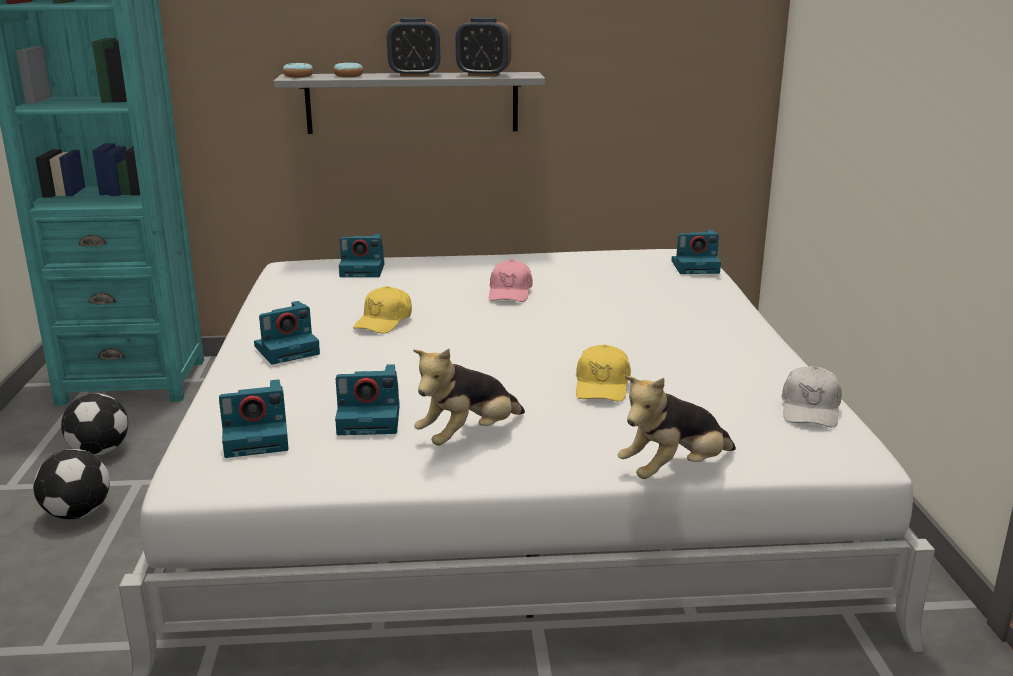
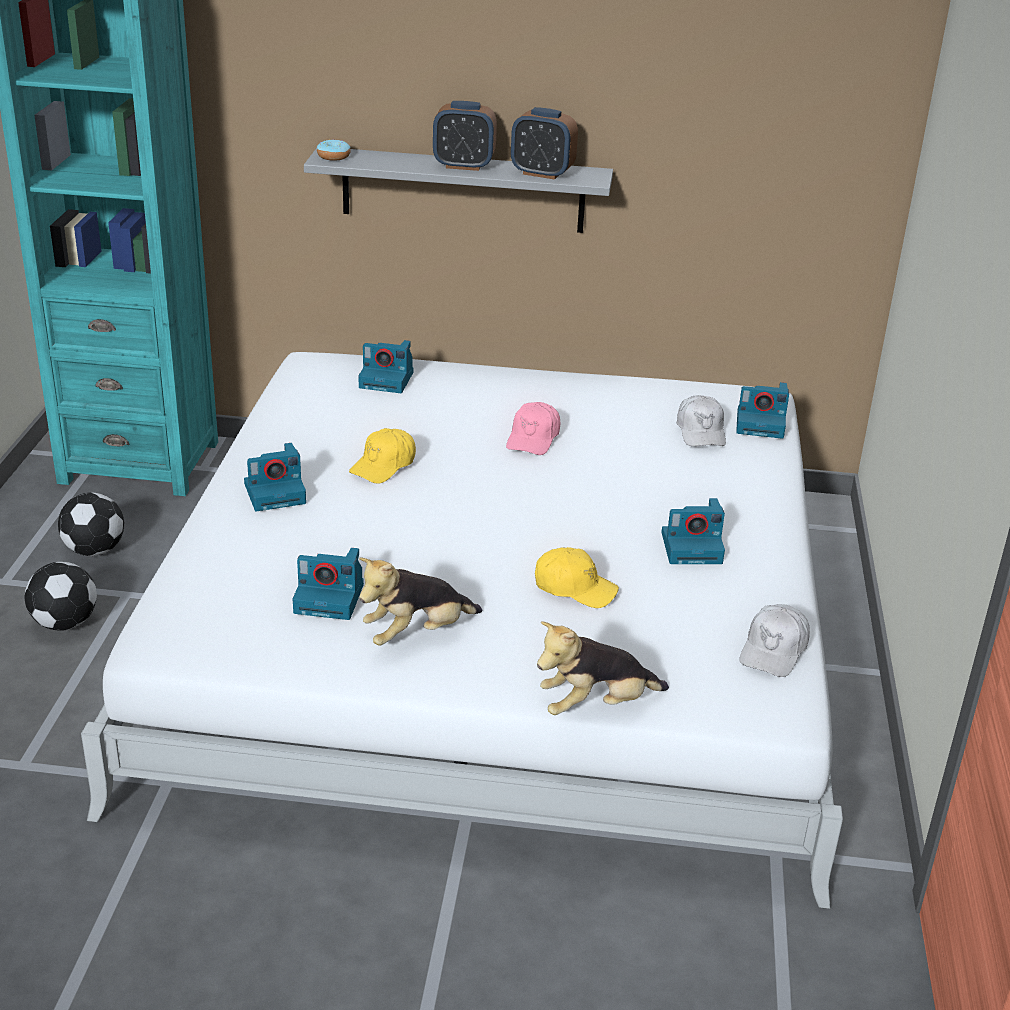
camera: 10 degrees right, 10 degrees up
camera [219,379,289,458] -> camera moved to [661,498,725,564]
donut [334,62,363,77] -> none
yellow cap [576,345,631,402] -> yellow cap turned 90 degrees counterclockwise [535,547,619,608]
none -> white cap [677,395,726,446]

